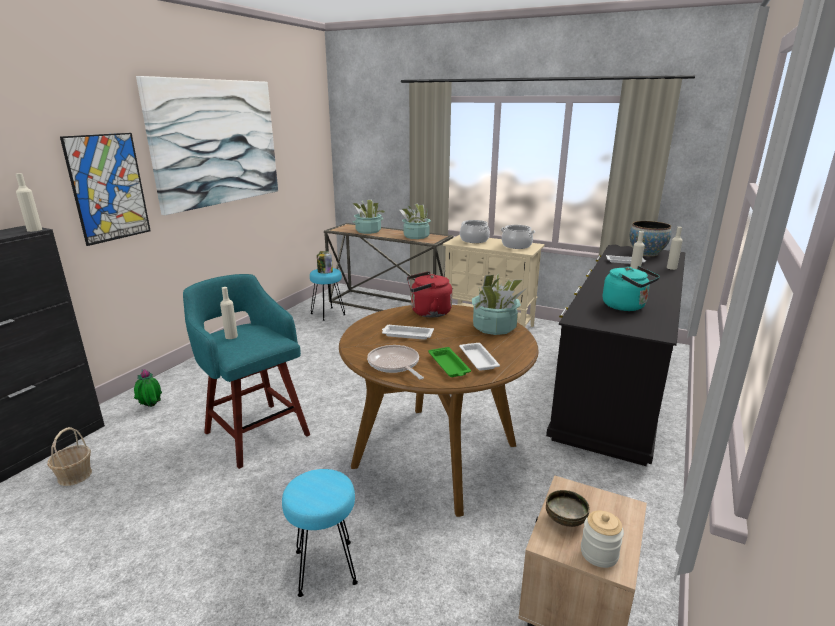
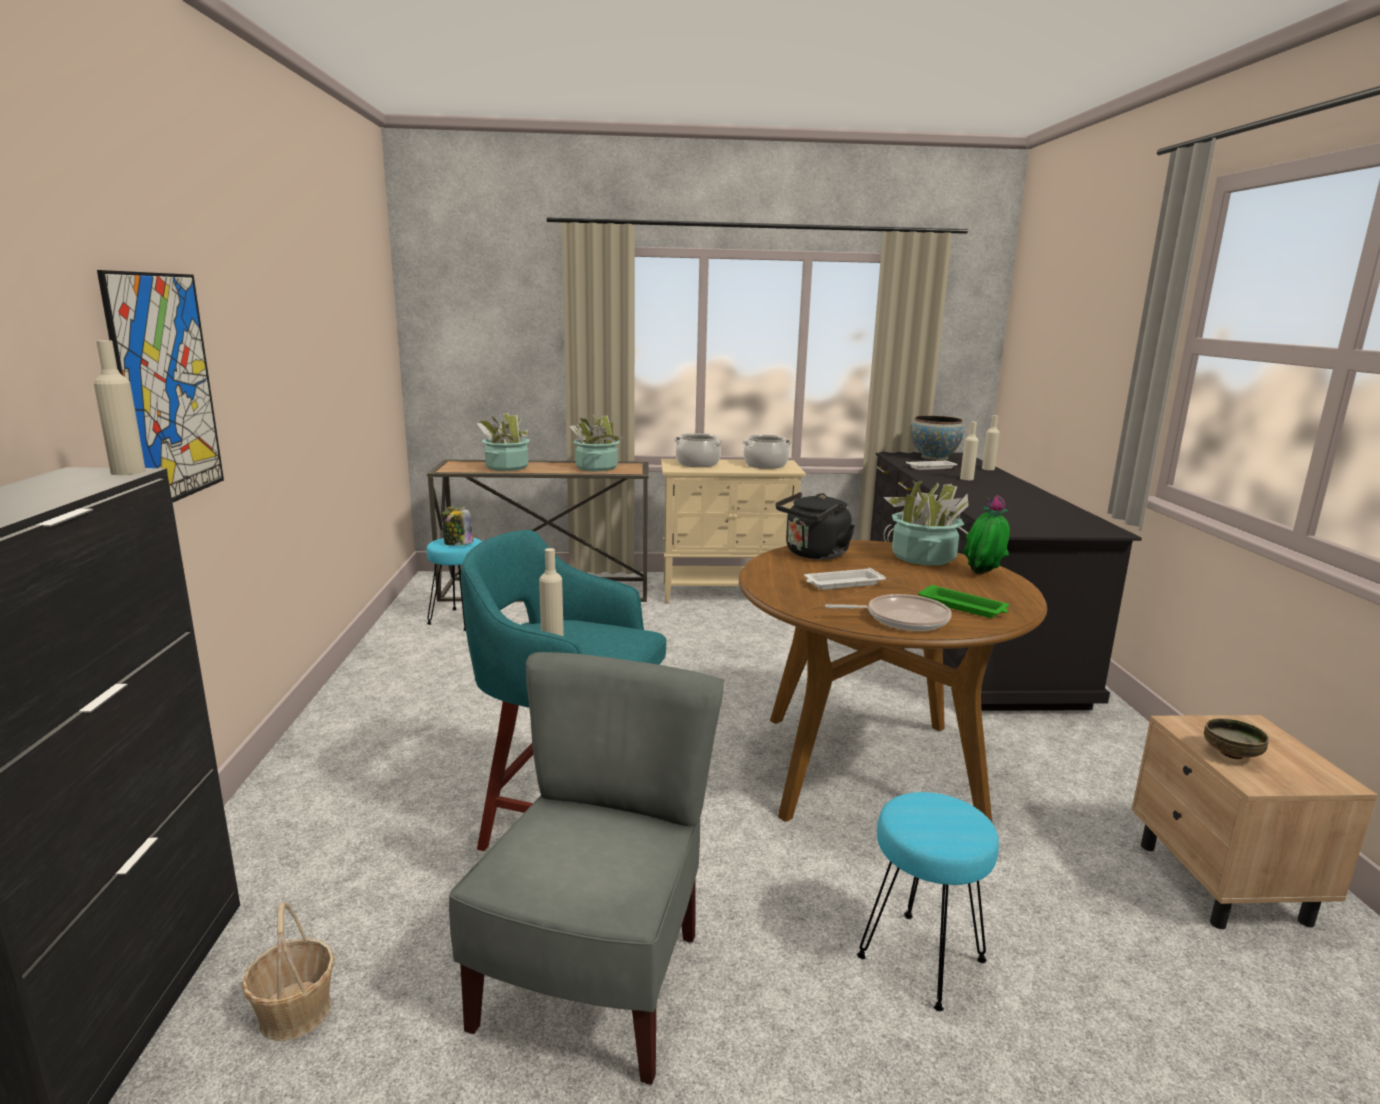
camera: 30 degrees left, 5 degrees down
potted plant [134,369,162,407] -> potted plant moved to [963,495,1010,574]
picture [136,76,278,215] -> none
frying pan [367,345,424,379] -> frying pan turned 150 degrees clockwise [825,594,952,631]
red kettle [407,271,452,318] -> black kettle [776,492,855,559]
white tray [459,343,500,371] -> none
jar [581,511,624,568] -> none
turquoise kettle [603,266,660,311] -> none
none -> grey chair [449,652,724,1085]

